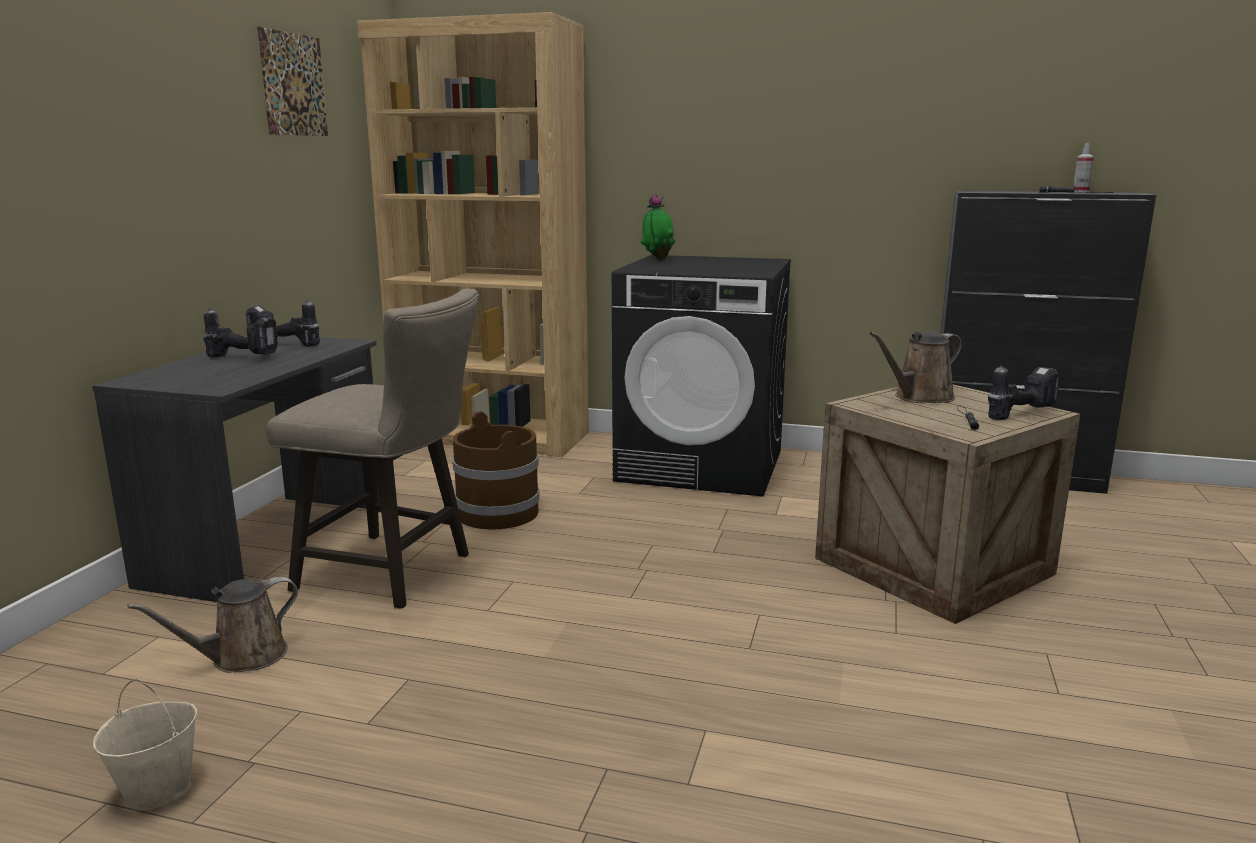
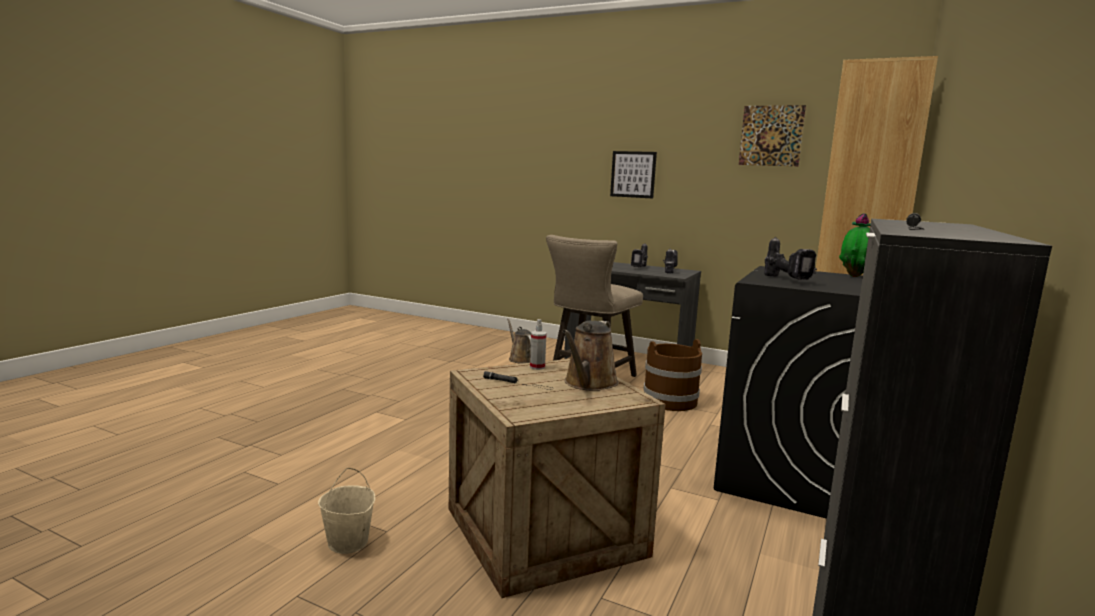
camera: 100 degrees right, 5 degrees down
beige bucket [93,679,197,811] -> beige bucket moved to [318,468,375,554]
brown watering can [870,331,961,403] -> brown watering can turned 135 degrees counterclockwise [562,321,619,391]
power drill [988,366,1059,420] -> power drill moved to [764,237,817,280]
spray bottle [1073,143,1094,192] -> spray bottle moved to [530,319,547,370]
none -> picture [610,151,657,199]

